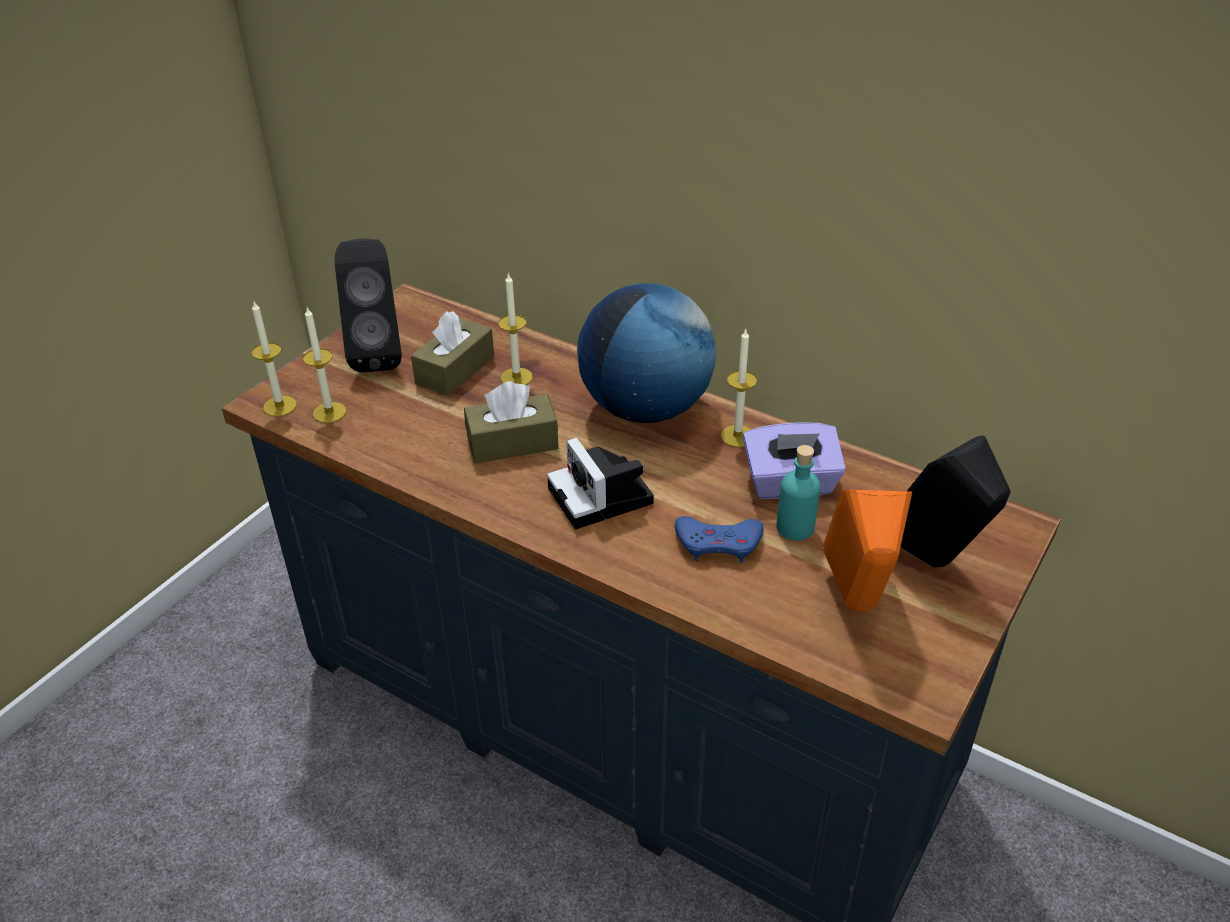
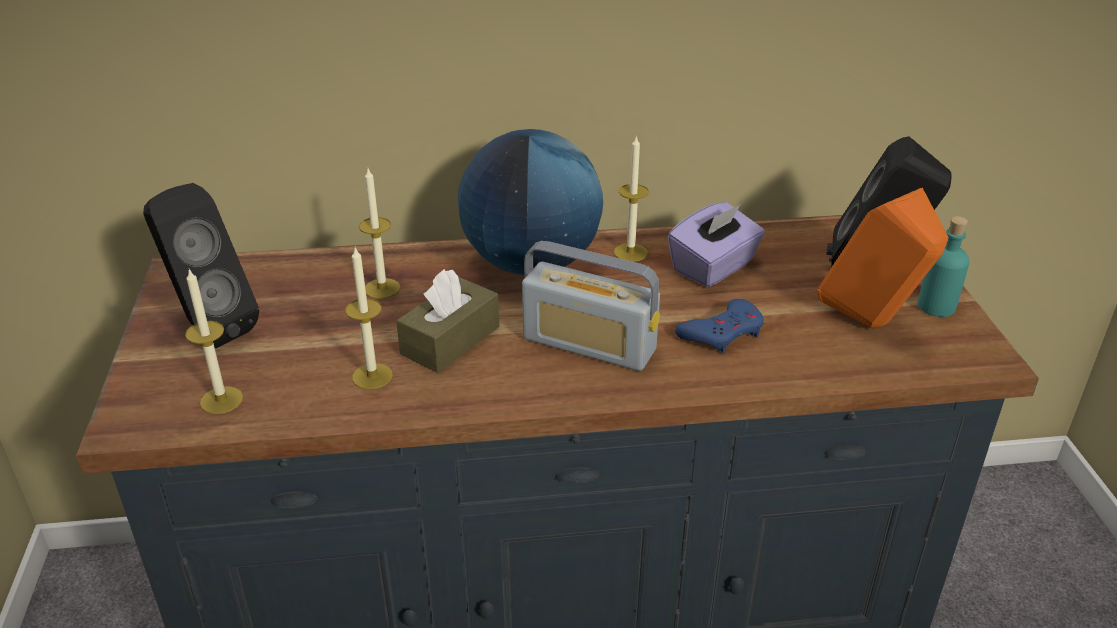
camera: 40 degrees left, 5 degrees down
candle [252,302,297,417] -> candle moved to [345,247,393,389]
brown tissue box [411,311,494,396] -> none
camera [547,437,654,529] -> radio [522,241,660,371]
turquoise bottle [776,445,821,541] -> turquoise bottle moved to [918,216,969,317]

